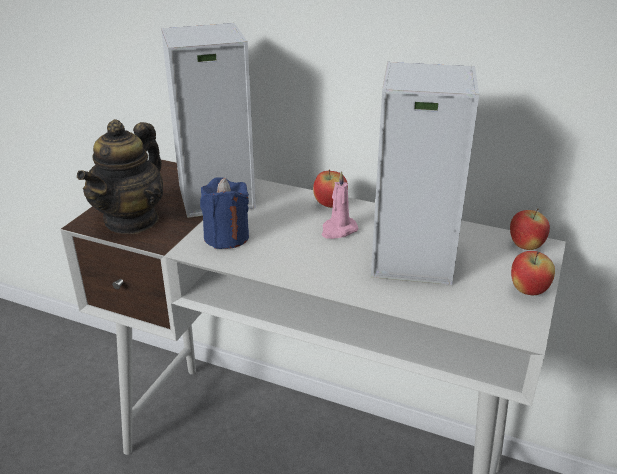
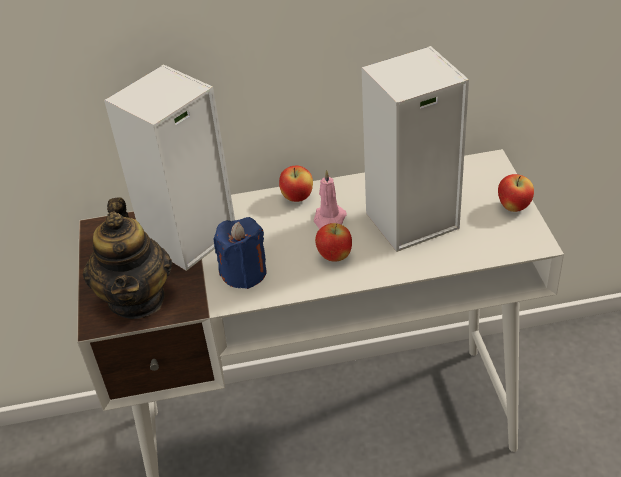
camera: 30 degrees left, 10 degrees up
apple [510,209,550,250] -> apple moved to [315,223,352,262]

